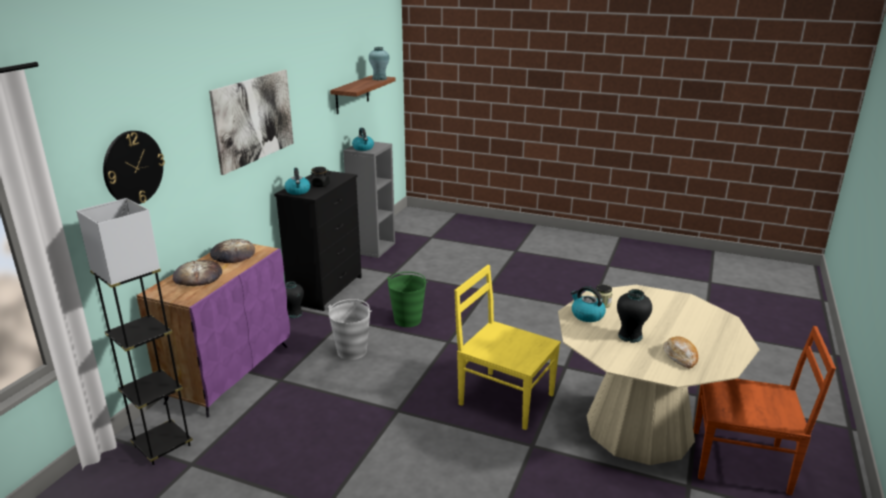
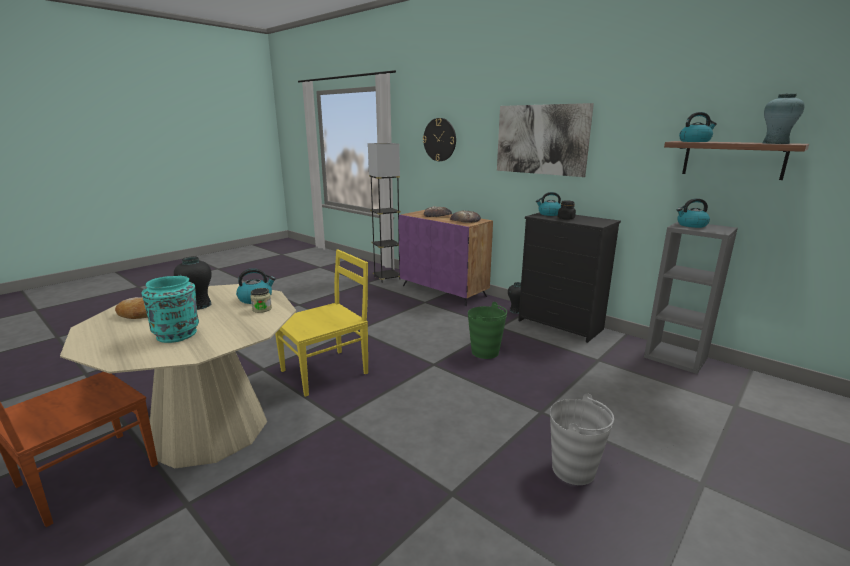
camera: 110 degrees right, 5 degrees down
grey bucket [328,299,372,360] -> grey bucket moved to [550,393,614,485]
none -> turquoise vase [141,276,199,343]
none -> kettle [679,112,717,142]

